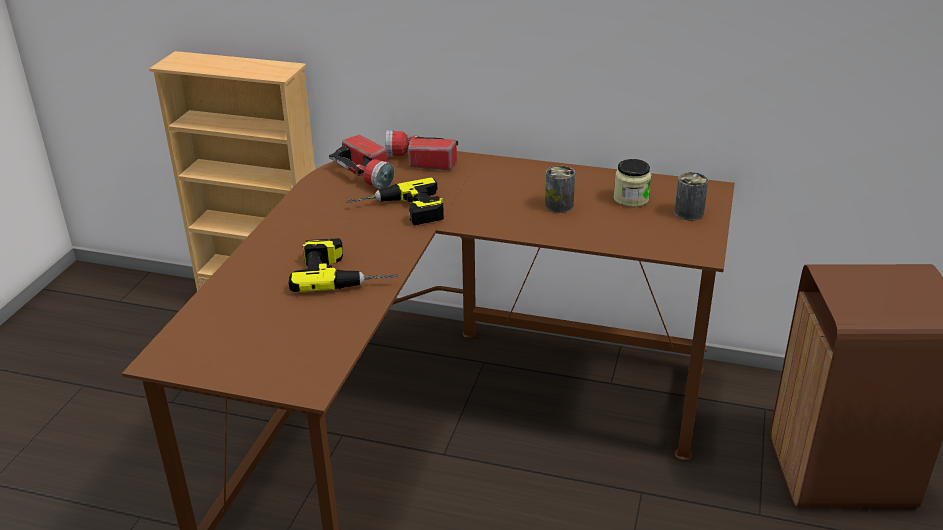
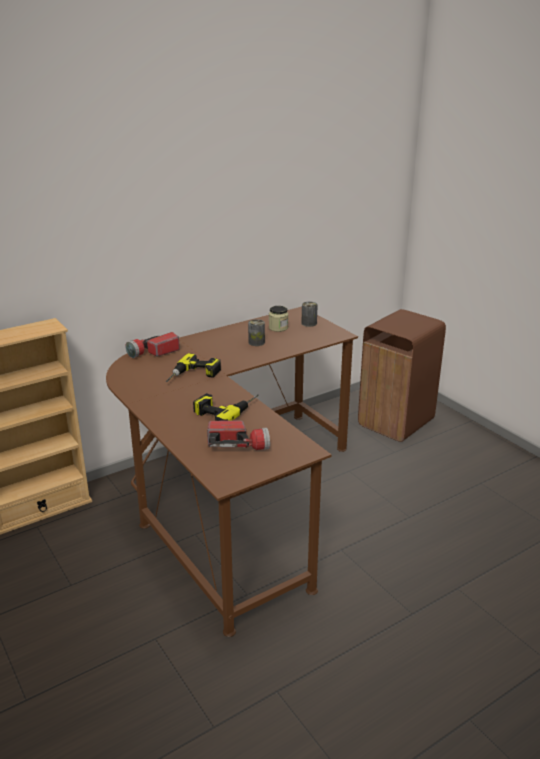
camera: 50 degrees left, 5 degrees down
flashlight [329,135,395,189] -> flashlight moved to [207,421,270,450]

